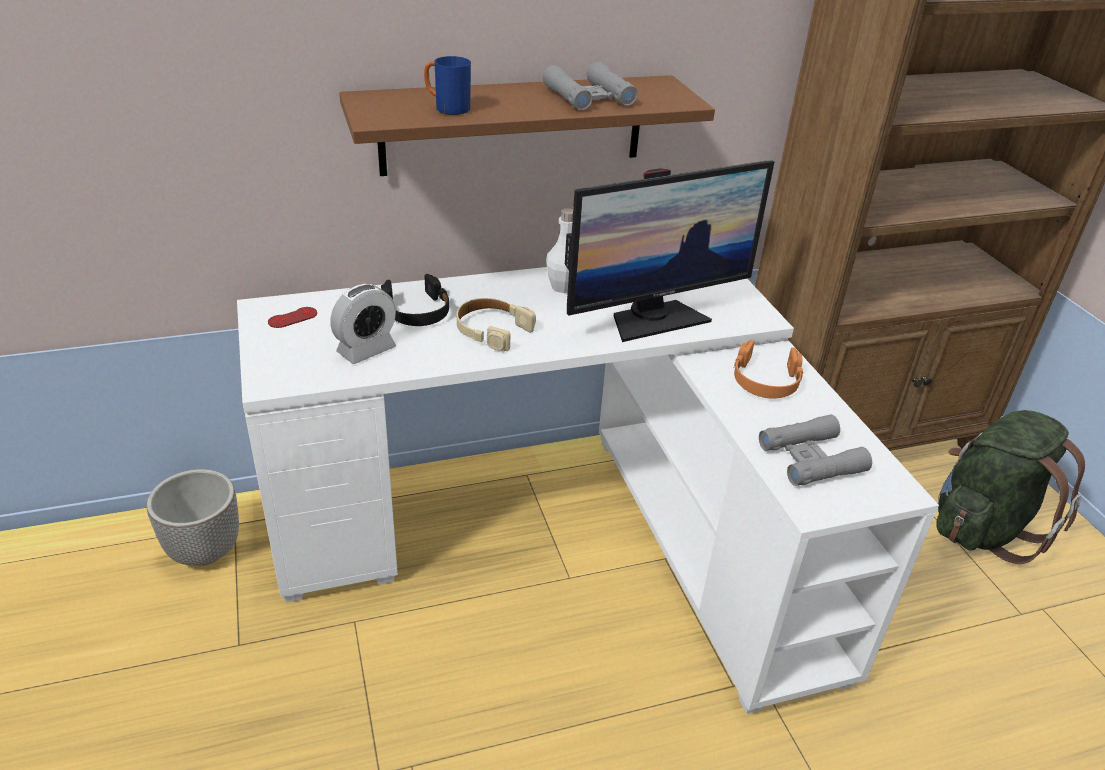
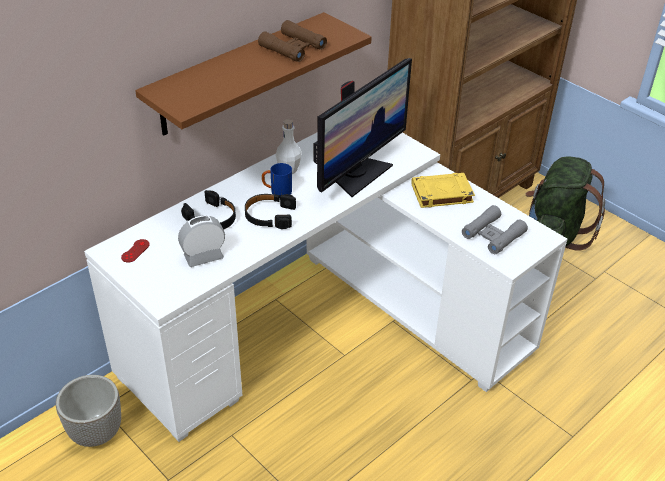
camera: 25 degrees left, 5 degrees up
alarm clock [330,284,396,364] -> alarm clock turned 135 degrees counterclockwise [178,215,225,267]
blue mug [424,56,471,115] -> blue mug moved to [262,163,292,196]
beige headphones [457,298,536,351] -> black headphones [245,194,296,229]
grey binoculars [543,61,638,110] -> brown binoculars [258,20,327,62]
orange headphones [733,340,803,399] -> yellow book [411,173,475,208]

